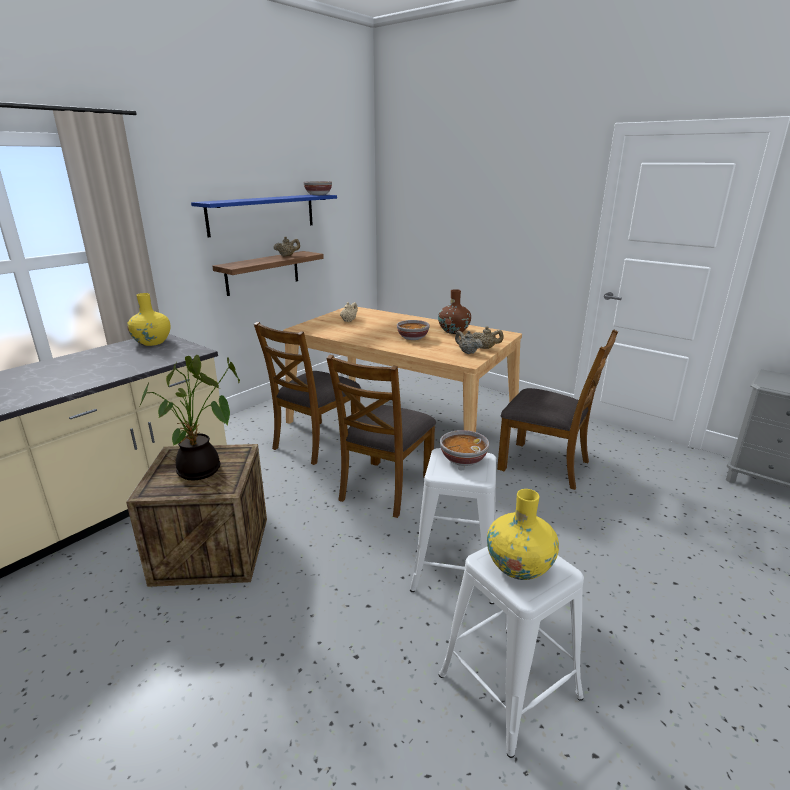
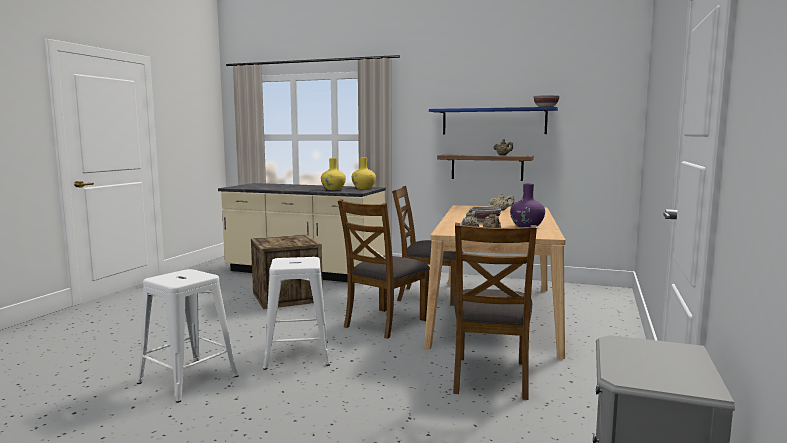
camera: 70 degrees right, 15 degrees down
potted plant [140,355,240,480] -> none
brown chair [326,355,436,518] -> brown chair turned 60 degrees counterclockwise [338,199,430,339]
brown vase [438,289,471,334] -> purple vase [510,184,545,227]
bowl [440,430,489,466] -> none
yellow vase [487,489,559,580] -> yellow vase moved to [321,158,346,190]

